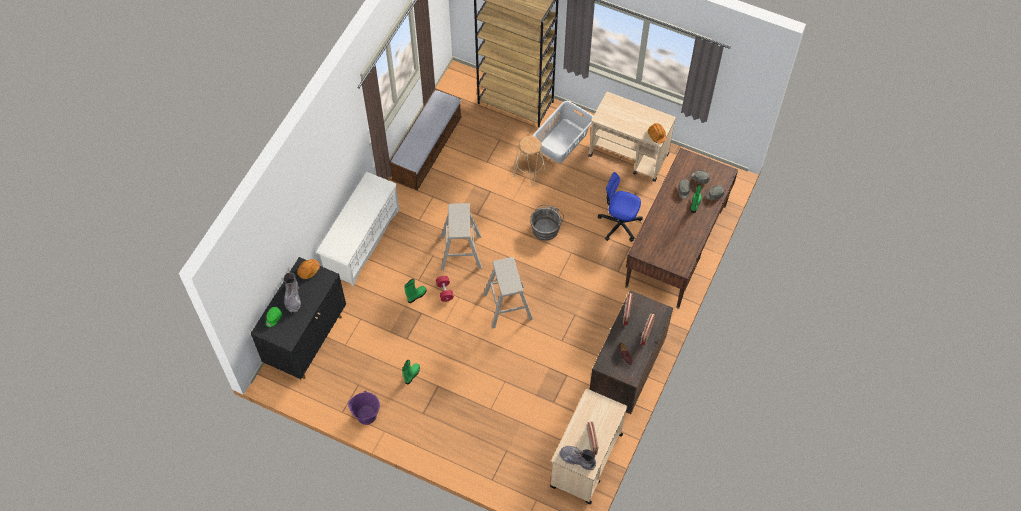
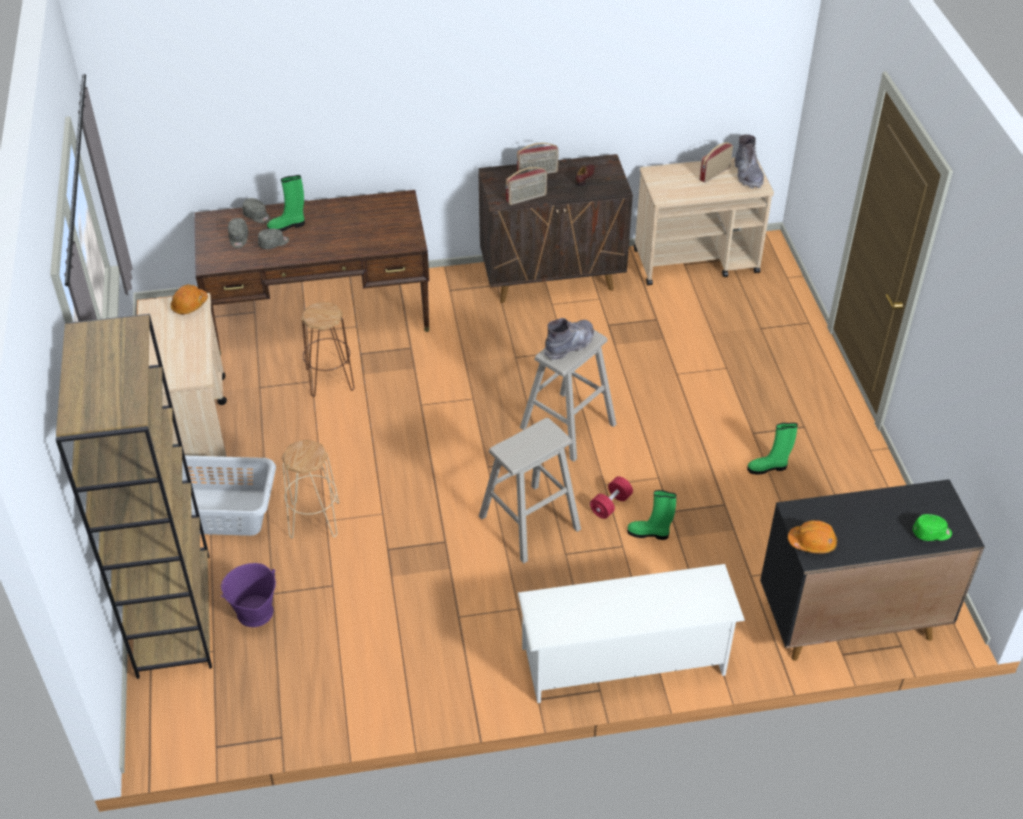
camera: 125 degrees left, 15 degrees down
grey boot [284,273,301,312] -> grey boot moved to [544,318,594,361]
purple bucket [348,390,380,425] -> purple bucket moved to [221,563,276,627]
bench [389,89,462,191] -> none
grey bucket [530,205,564,241] -> none
office chair [598,172,643,242] -> brown stool [301,302,354,397]

